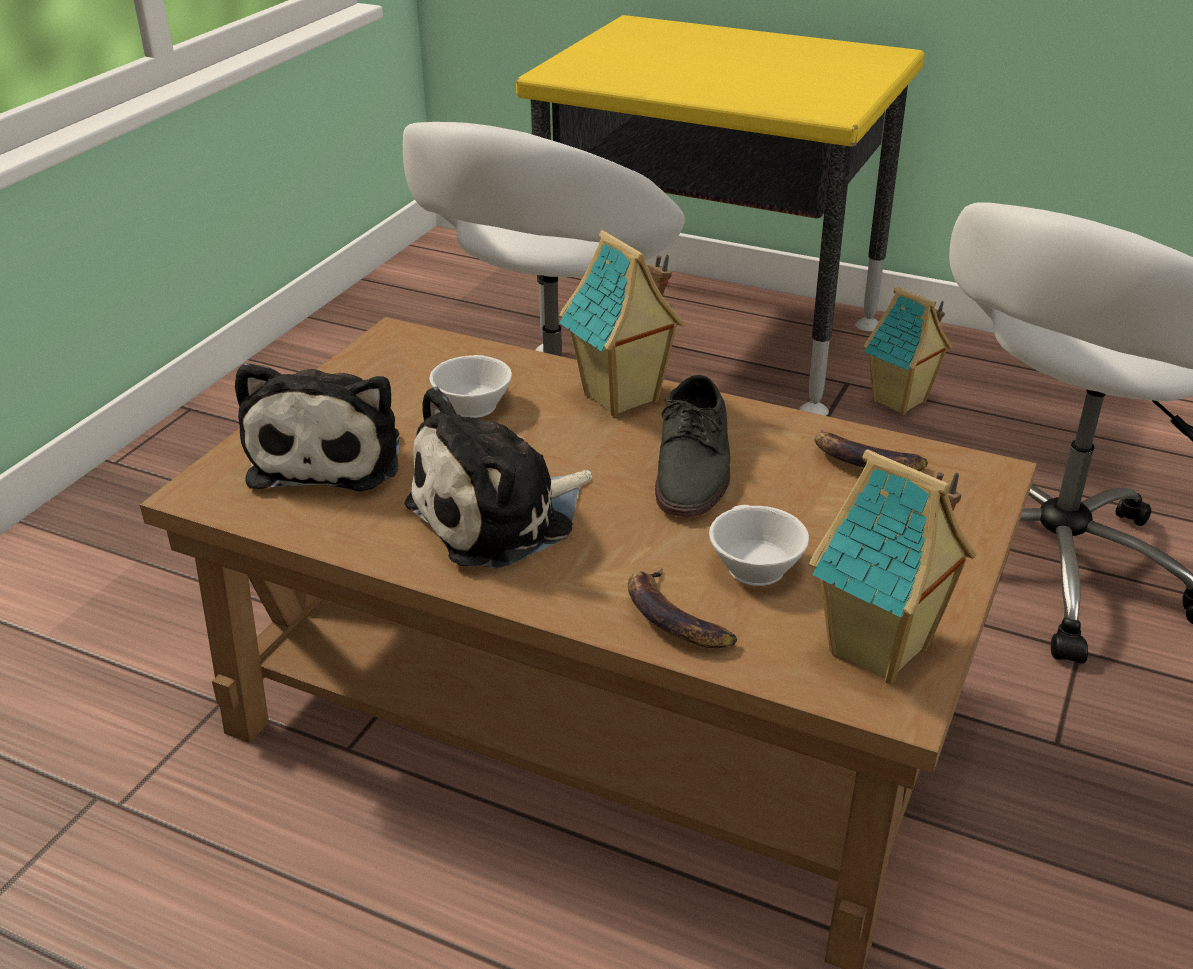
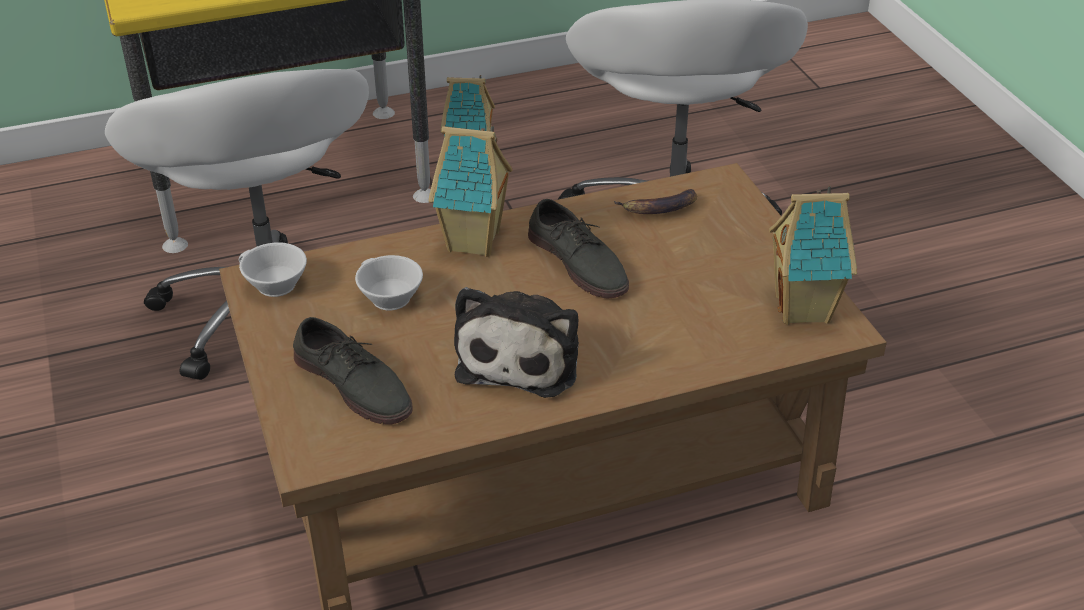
camera: 45 degrees left, 5 degrees up
plush toy [235,363,399,492] -> grey shoe [293,317,413,425]
banana [628,568,737,648] -> none
white cup [709,505,809,586] -> white cup moved to [239,243,307,297]

